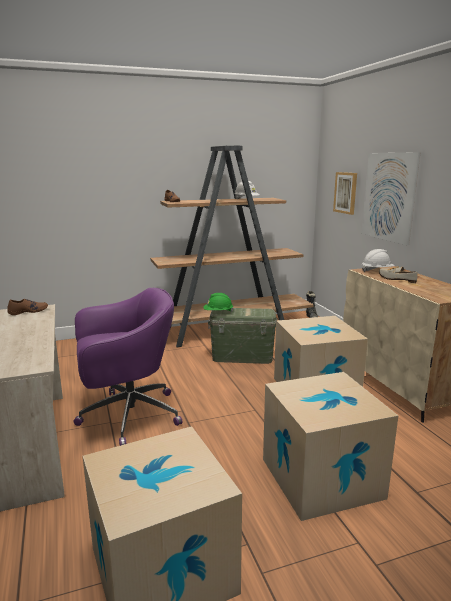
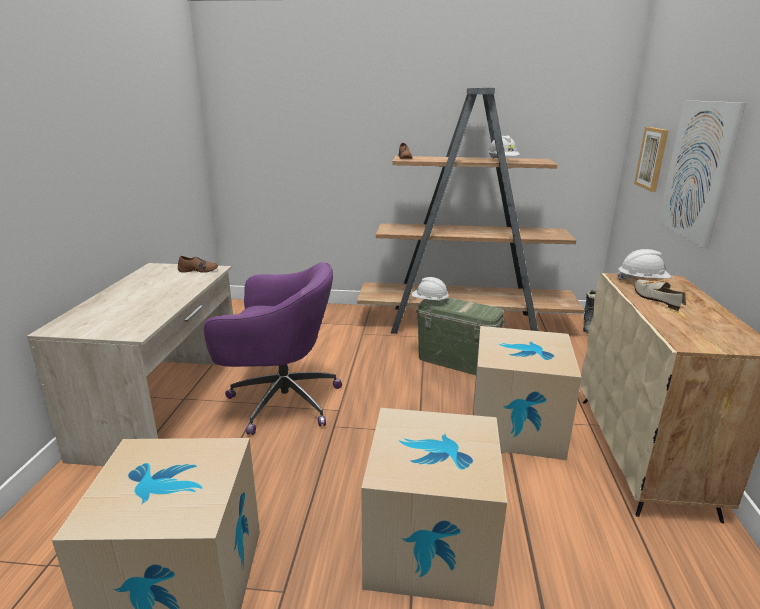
camera: 25 degrees right, 5 degrees up
green hard hat [203,293,234,312] -> white hard hat [412,277,449,303]

